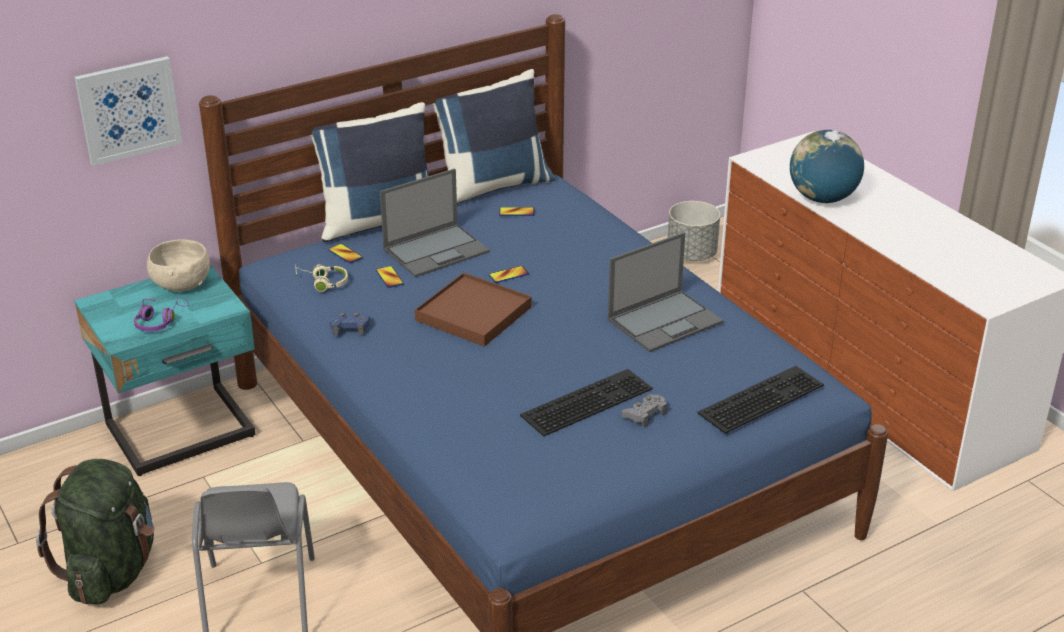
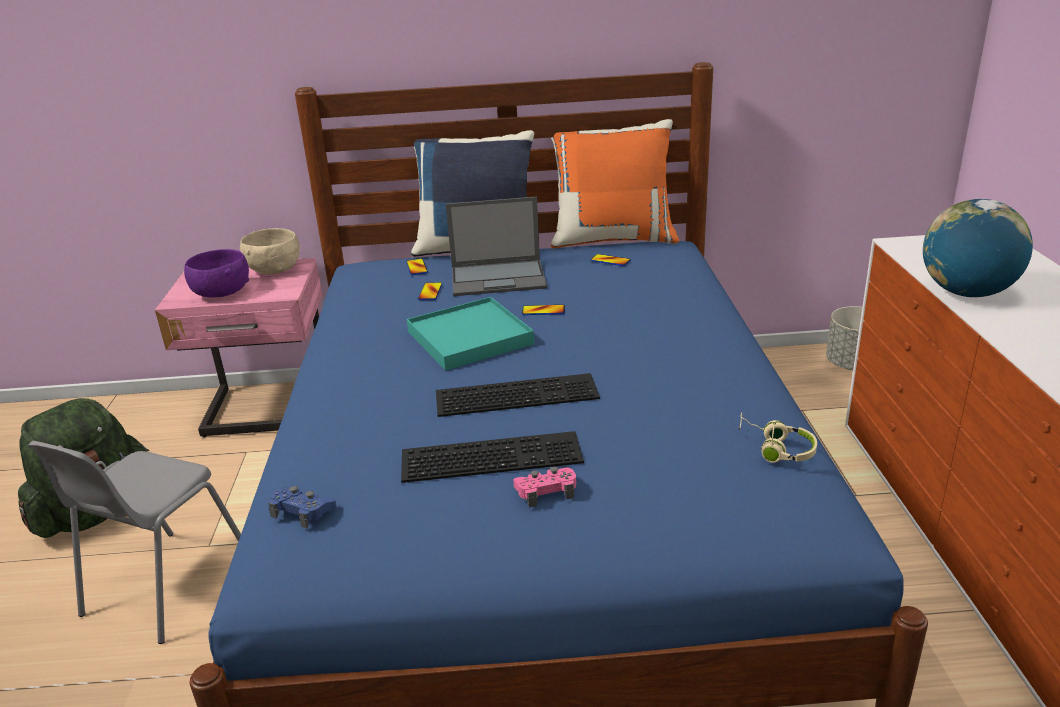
camera: 30 degrees right, 5 degrees down
picture [74,56,182,166] -> none
turquoise nightstand [74,265,255,476] -> pink nightstand [155,258,322,438]
purple headphones [134,298,189,332] -> purple bowl [184,249,249,297]
beige headphones [295,264,348,292] -> beige headphones moved to [738,412,817,463]
blue game controller [329,312,370,335] -> blue game controller moved to [268,486,337,528]
brown tray [415,273,532,347] -> turquoise tray [407,297,535,371]
blue pillow [432,69,555,204] -> orange pillow [551,119,679,248]
laptop [608,232,723,352] -> none
grey game controller [622,395,667,427] -> pink game controller [513,467,576,507]
keyboard [698,366,824,434] -> keyboard moved to [436,373,600,417]

